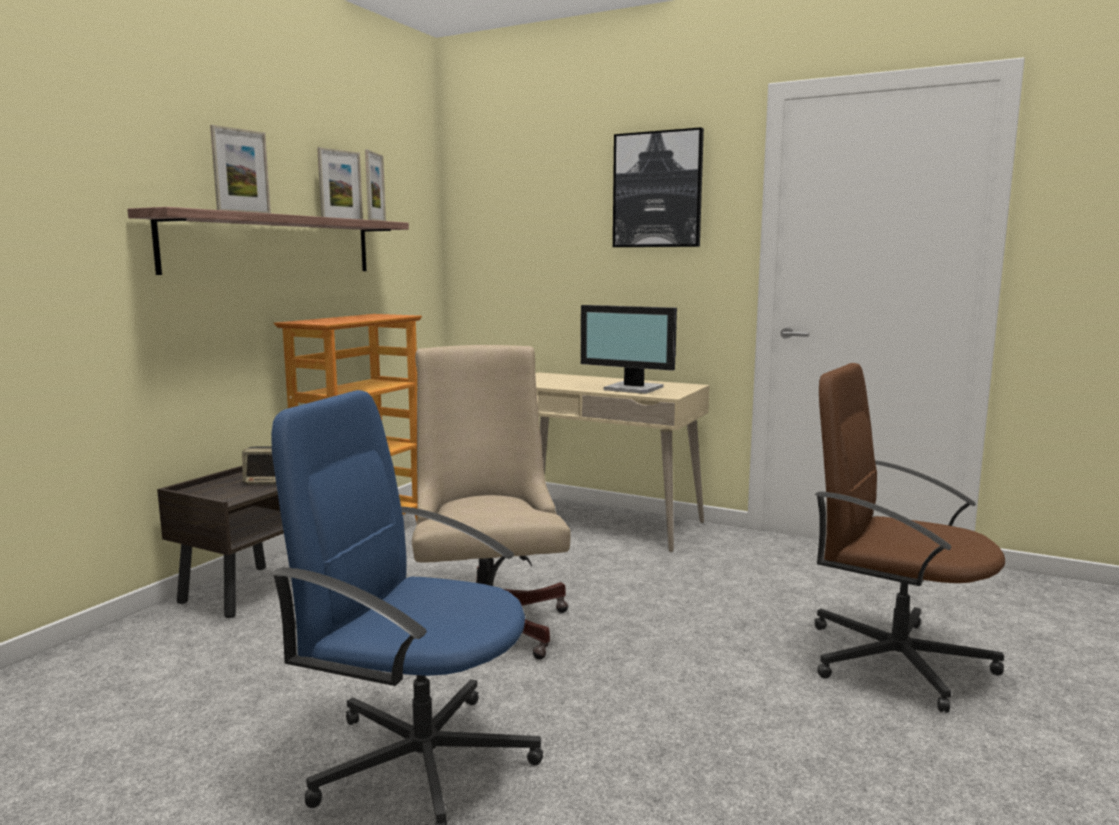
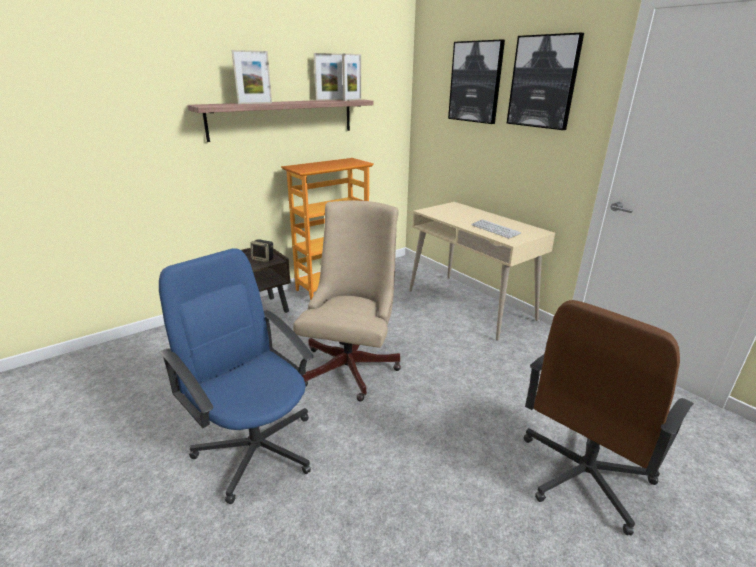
camera: 25 degrees right, 15 degrees up
monitor [581,305,677,394] -> keyboard [471,220,521,238]
brown office chair [815,363,1005,713] -> brown office chair turned 105 degrees counterclockwise [524,300,694,536]
none -> picture [448,39,505,124]

